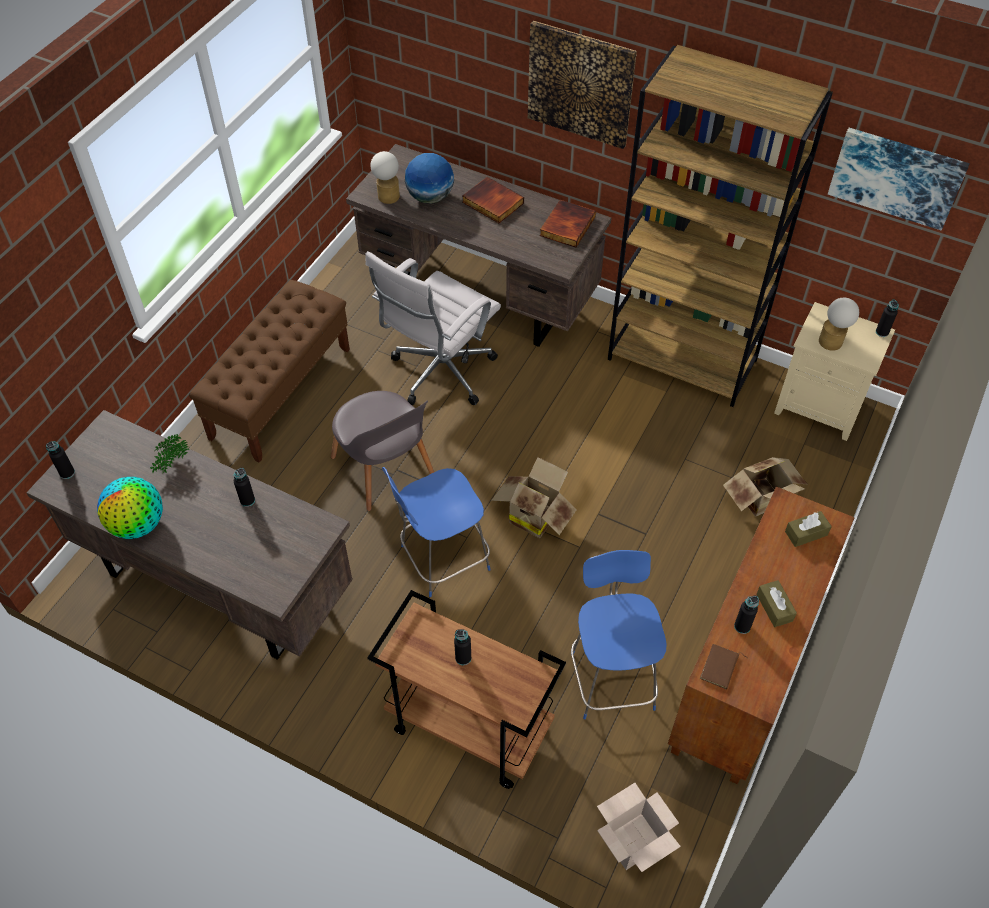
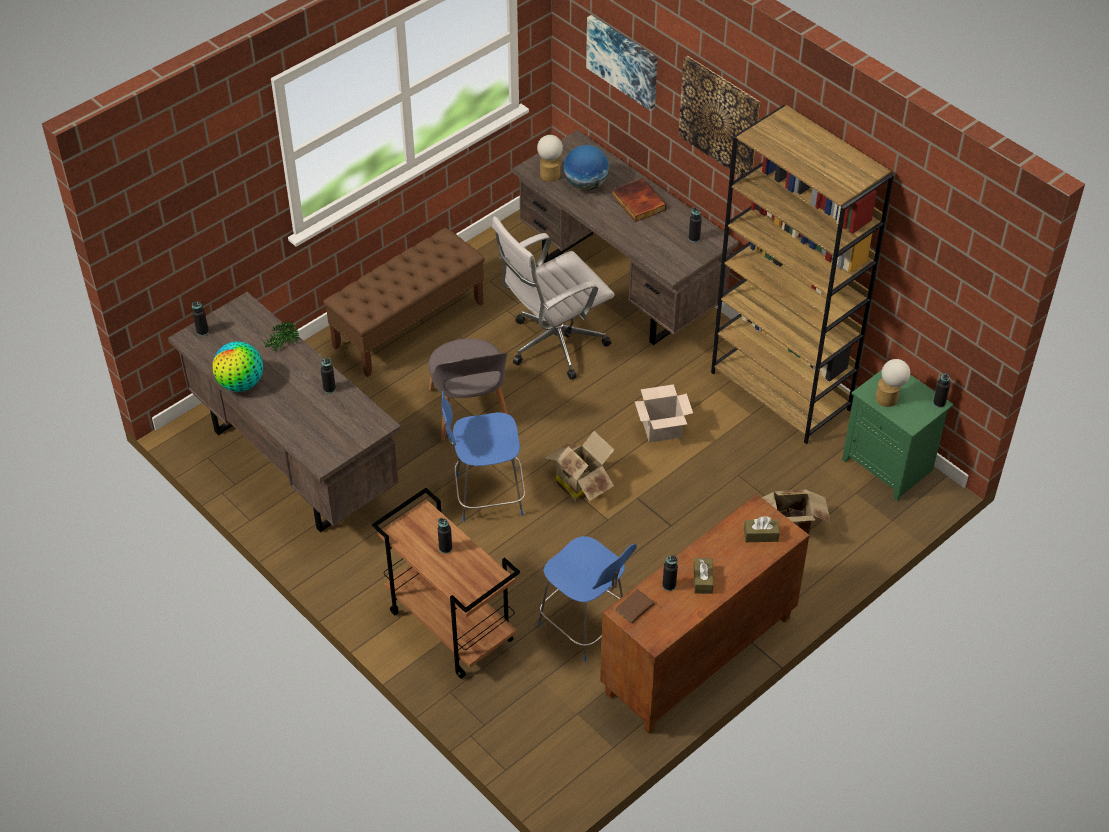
camera: 20 degrees right, 5 degrees down
book [540,200,596,247] -> black bottle [689,207,702,242]
blue chair [571,550,667,719] -> blue chair turned 120 degrees clockwise [538,536,637,661]
cardboard box [597,783,681,872] -> cardboard box moved to [635,384,693,443]
beige nightstand [774,302,895,441] -> green nightstand [842,370,953,501]
picture [828,128,970,230] -> picture moved to [586,15,657,111]

